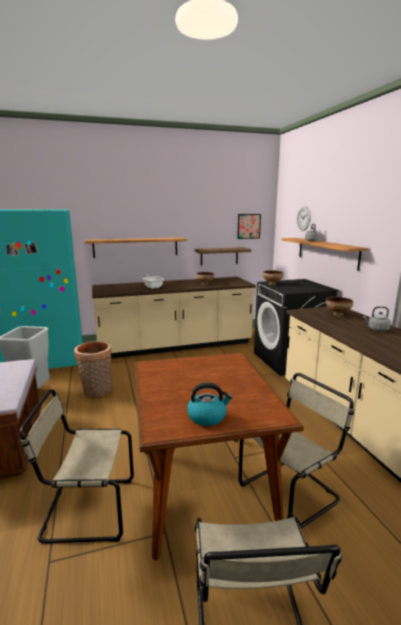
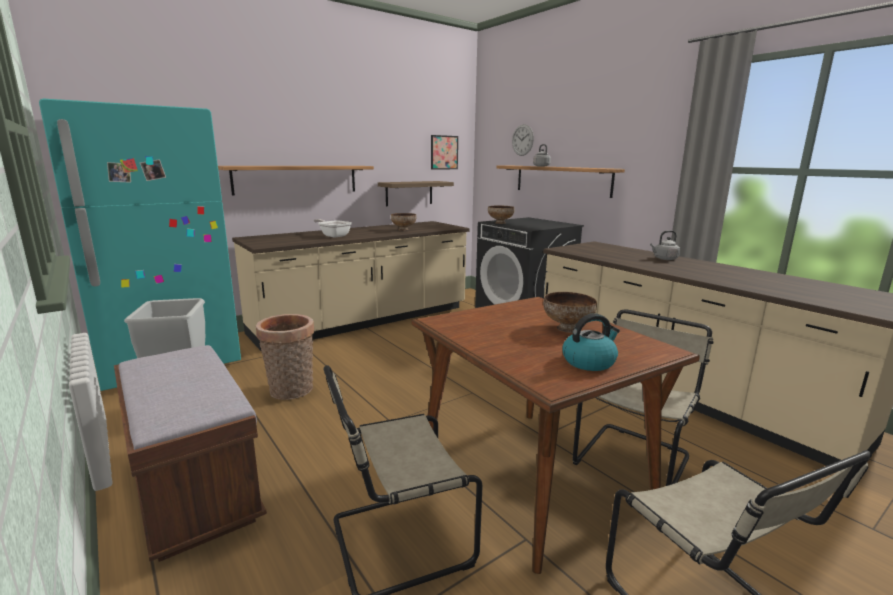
camera: 20 degrees left, 0 degrees up
bowl [326,297,353,317] -> bowl moved to [543,292,597,333]

